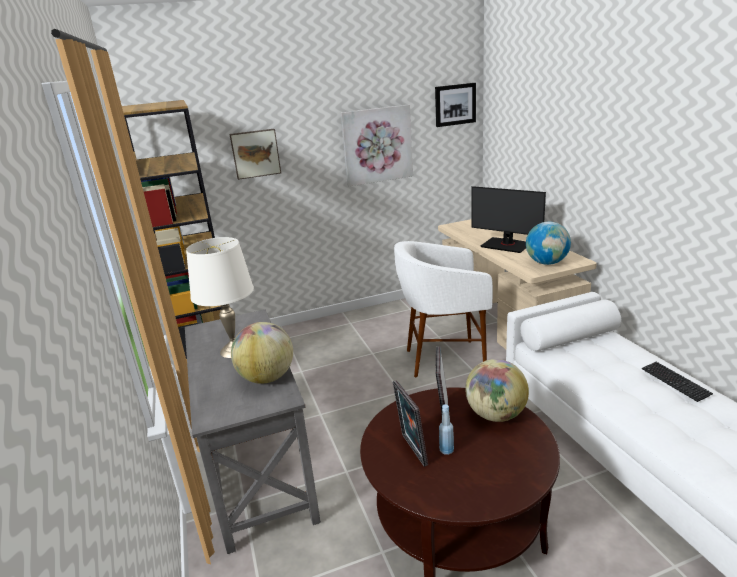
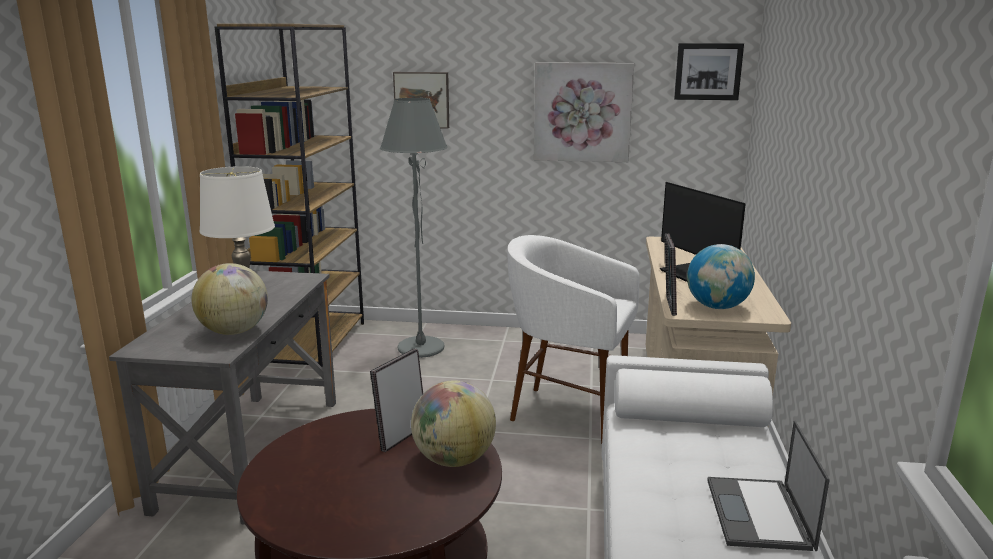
camera: 25 degrees right, 5 degrees down
picture frame [392,380,428,467] -> picture frame moved to [665,234,677,316]
blue bottle [439,404,454,455] -> none
keyboard [642,362,713,402] -> laptop [707,420,830,551]
none -> grey floor lamp [380,98,448,358]

